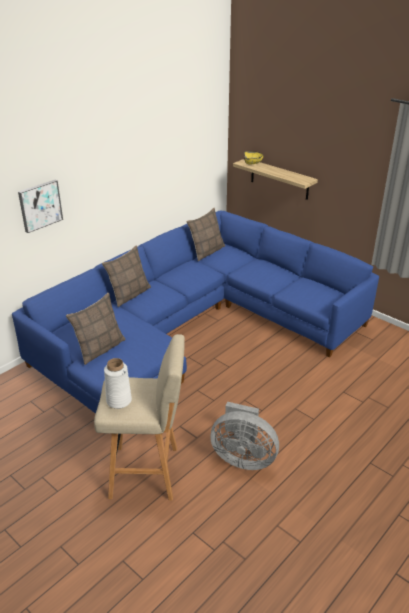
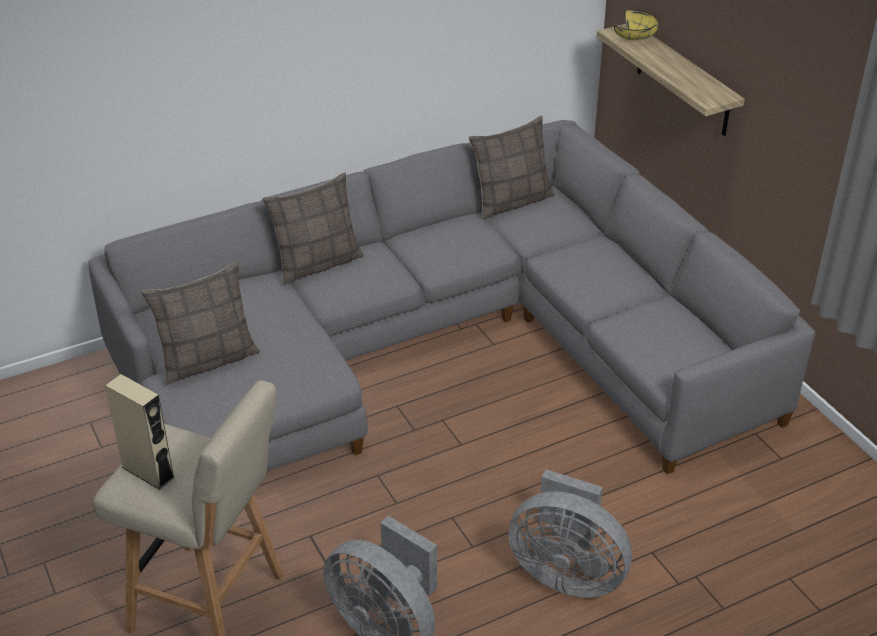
camera: 20 degrees right, 5 degrees up
blue sofa [12,211,379,414] -> grey sofa [88,120,816,474]
picture [18,180,63,233] -> none
white vase [104,358,132,409] -> beige speaker [105,374,175,490]
none -> grey fan [509,469,632,598]

